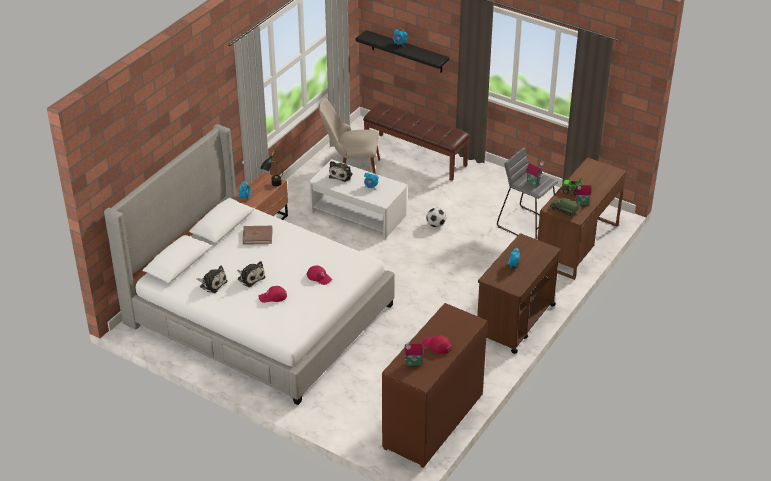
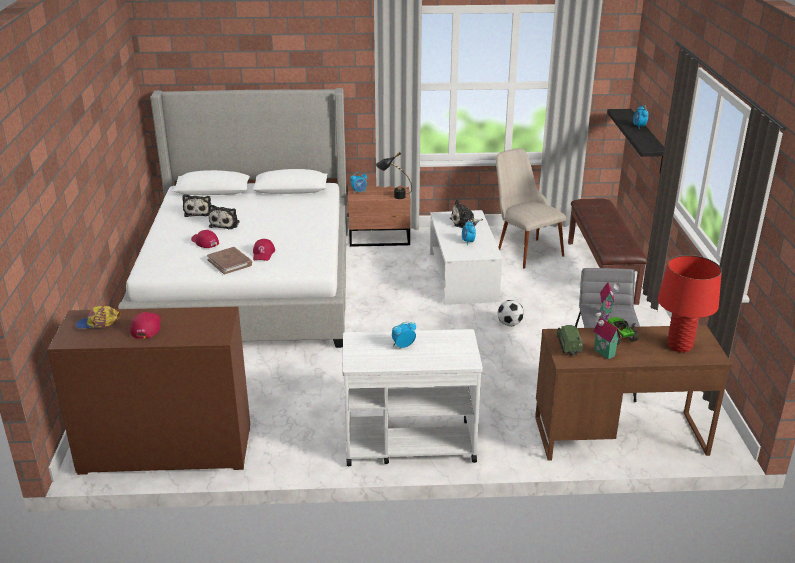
camera: 55 degrees right, 10 degrees down
brown book [242,226,273,245] -> brown book moved to [207,247,252,275]
toy house [404,342,423,366] -> cap [76,306,121,329]
brown cart [477,233,560,354] -> white cart [342,329,483,466]
none -> red table lamp [658,255,722,353]

